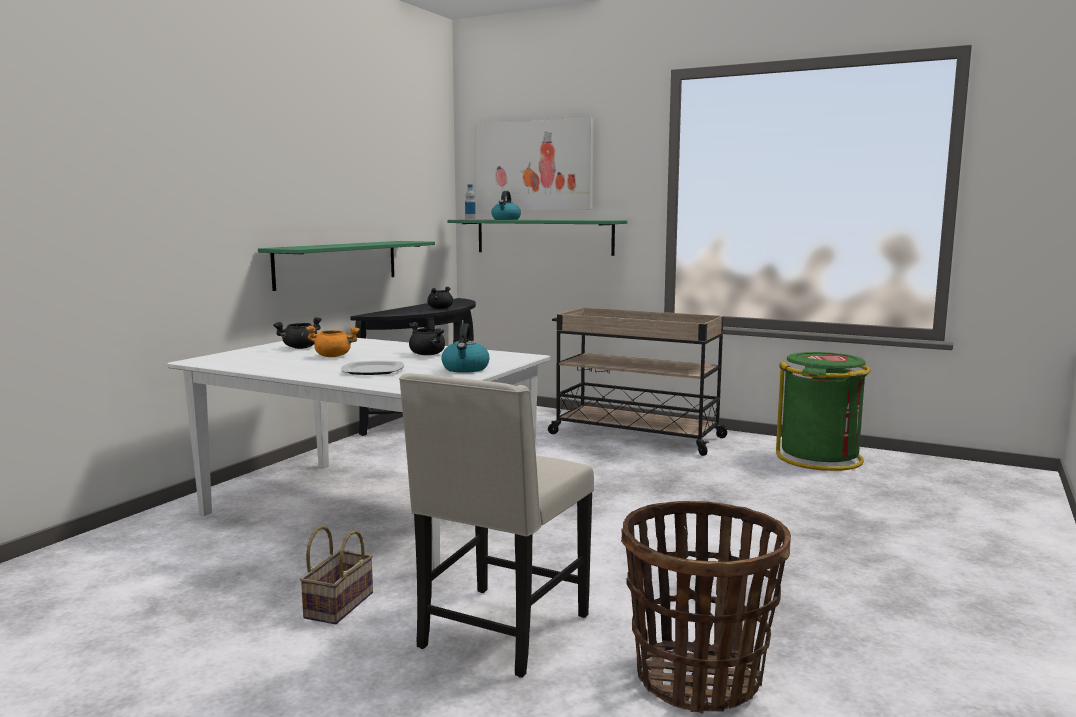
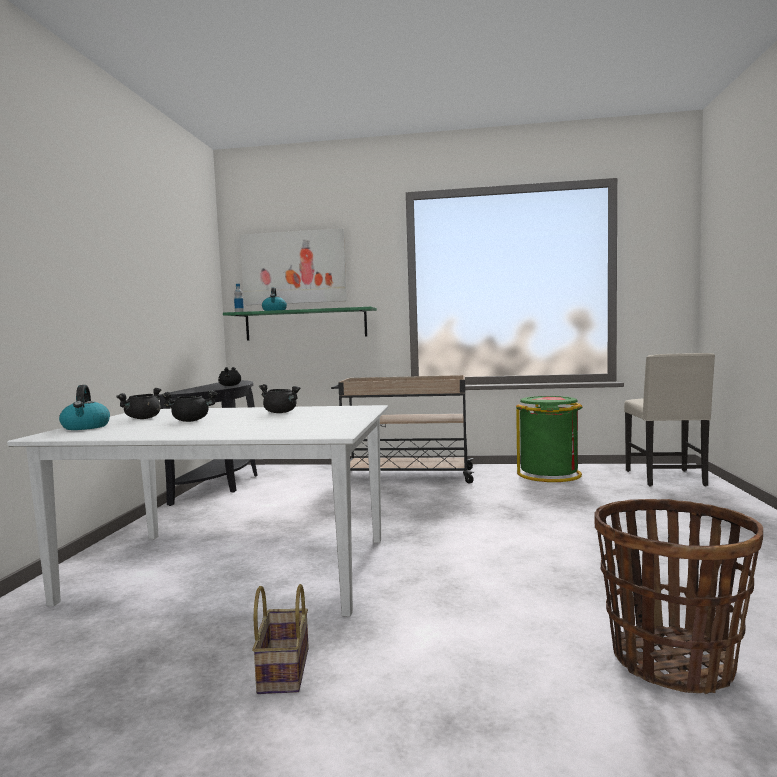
camera: 20 degrees left, 5 degrees down
green shelf [258,241,435,291] -> none
orange cooking pot [306,326,360,357] -> black cooking pot [162,391,217,422]
plate [341,361,404,375] -> none
beige chair [399,373,594,678] -> beige chair moved to [624,353,715,486]
kettle [441,324,489,373] -> kettle moved to [59,385,110,430]

